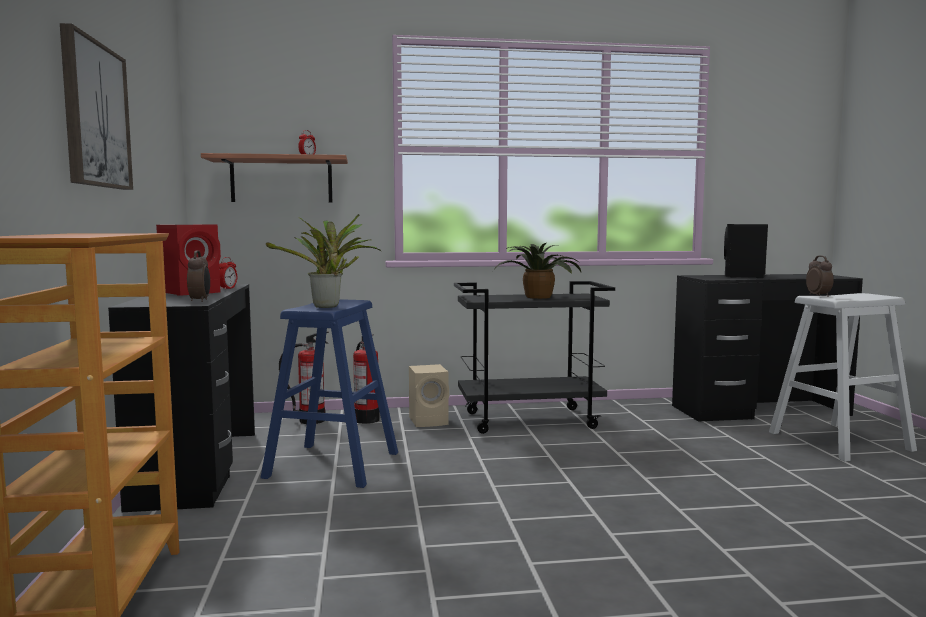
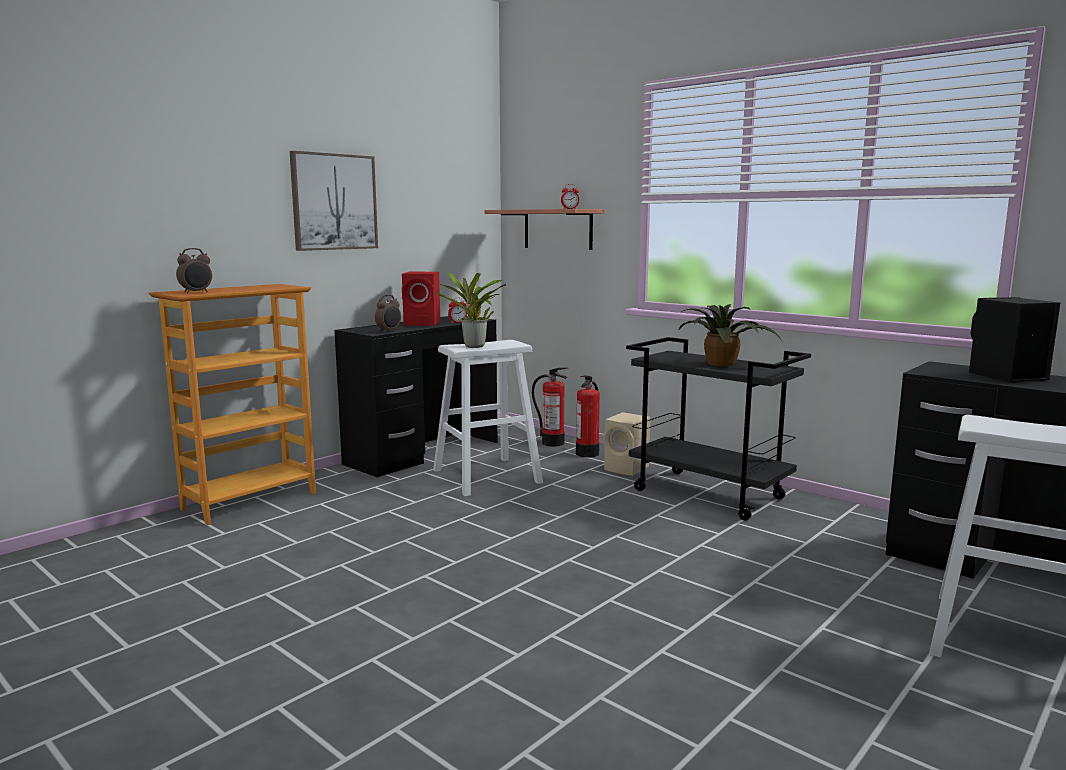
camera: 50 degrees right, 5 degrees up
blue stool [260,299,398,488] -> white stool [433,340,543,496]
alarm clock [806,256,834,297] -> alarm clock moved to [176,248,212,293]

